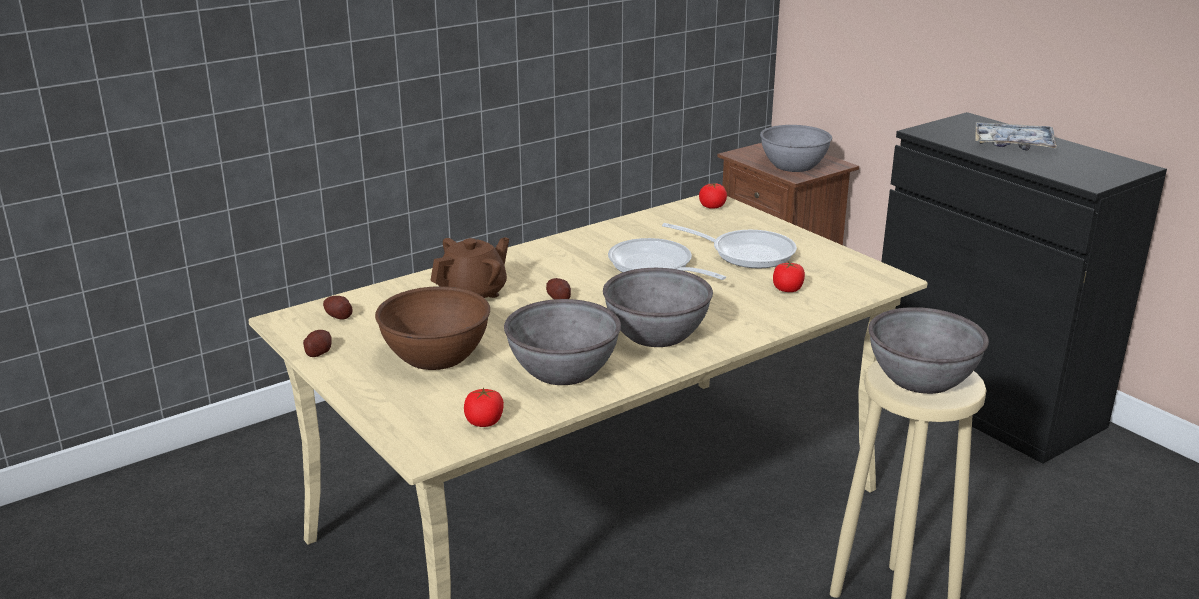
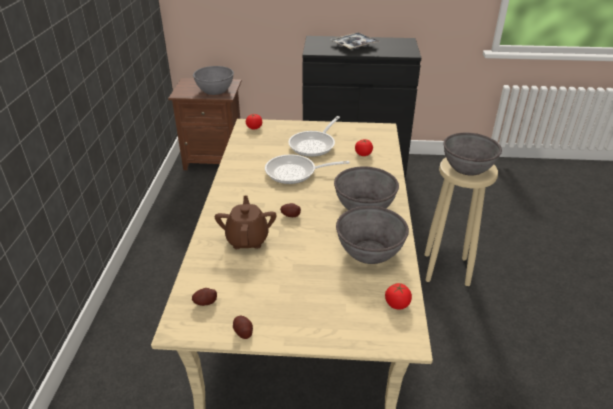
camera: 50 degrees left, 10 degrees up
brown bowl [375,286,490,370] -> none
frying pan [662,223,797,268] -> frying pan turned 150 degrees clockwise [288,116,340,157]

